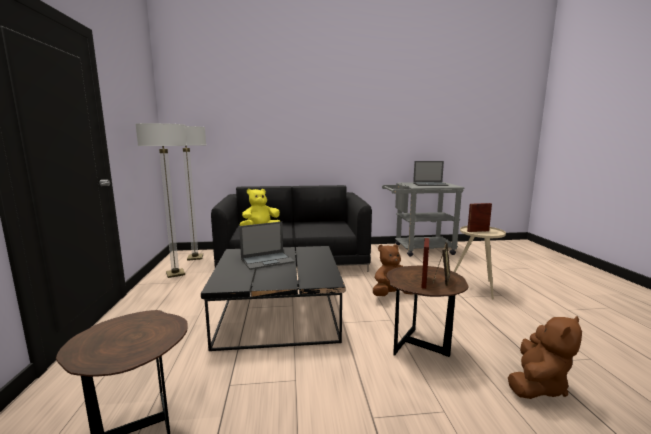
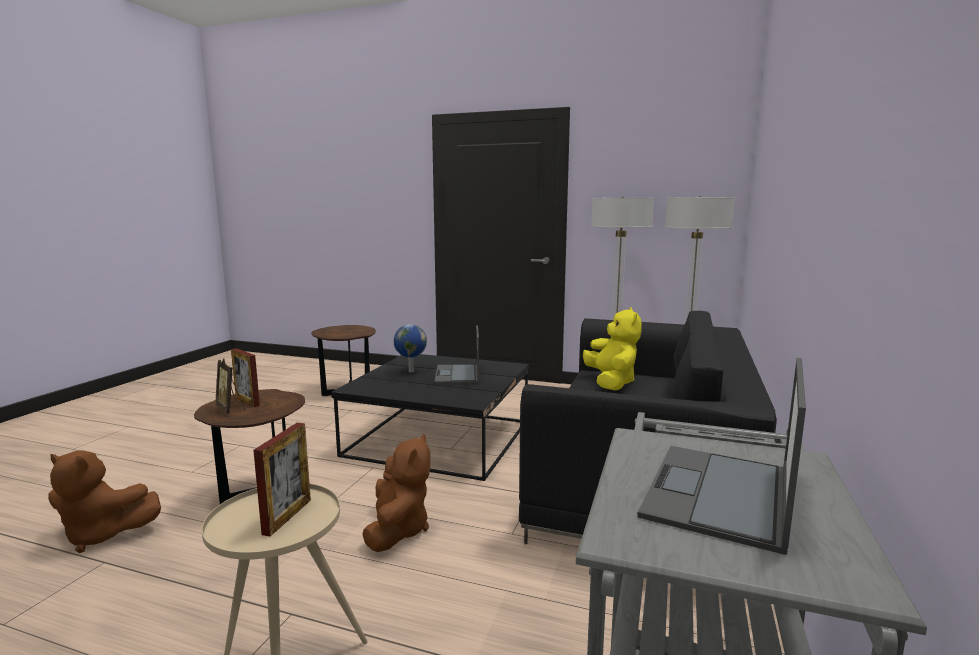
camera: 115 degrees right, 0 degrees up
brown plush toy [508,316,582,399] -> brown plush toy turned 60 degrees counterclockwise [48,450,161,553]
none -> globe [394,324,427,373]

